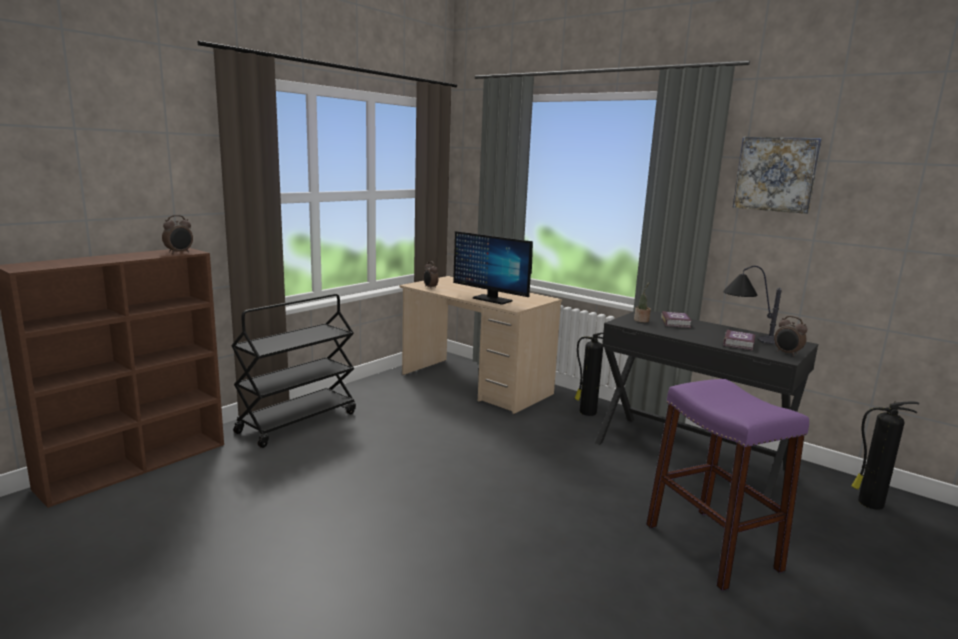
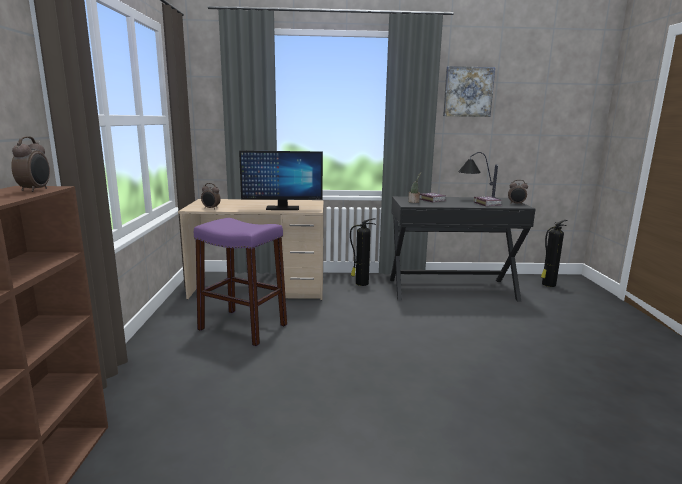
camera: 40 degrees left, 0 degrees up
black cart [231,294,356,448] -> none
purple stool [646,379,809,591] -> purple stool moved to [194,218,287,346]

